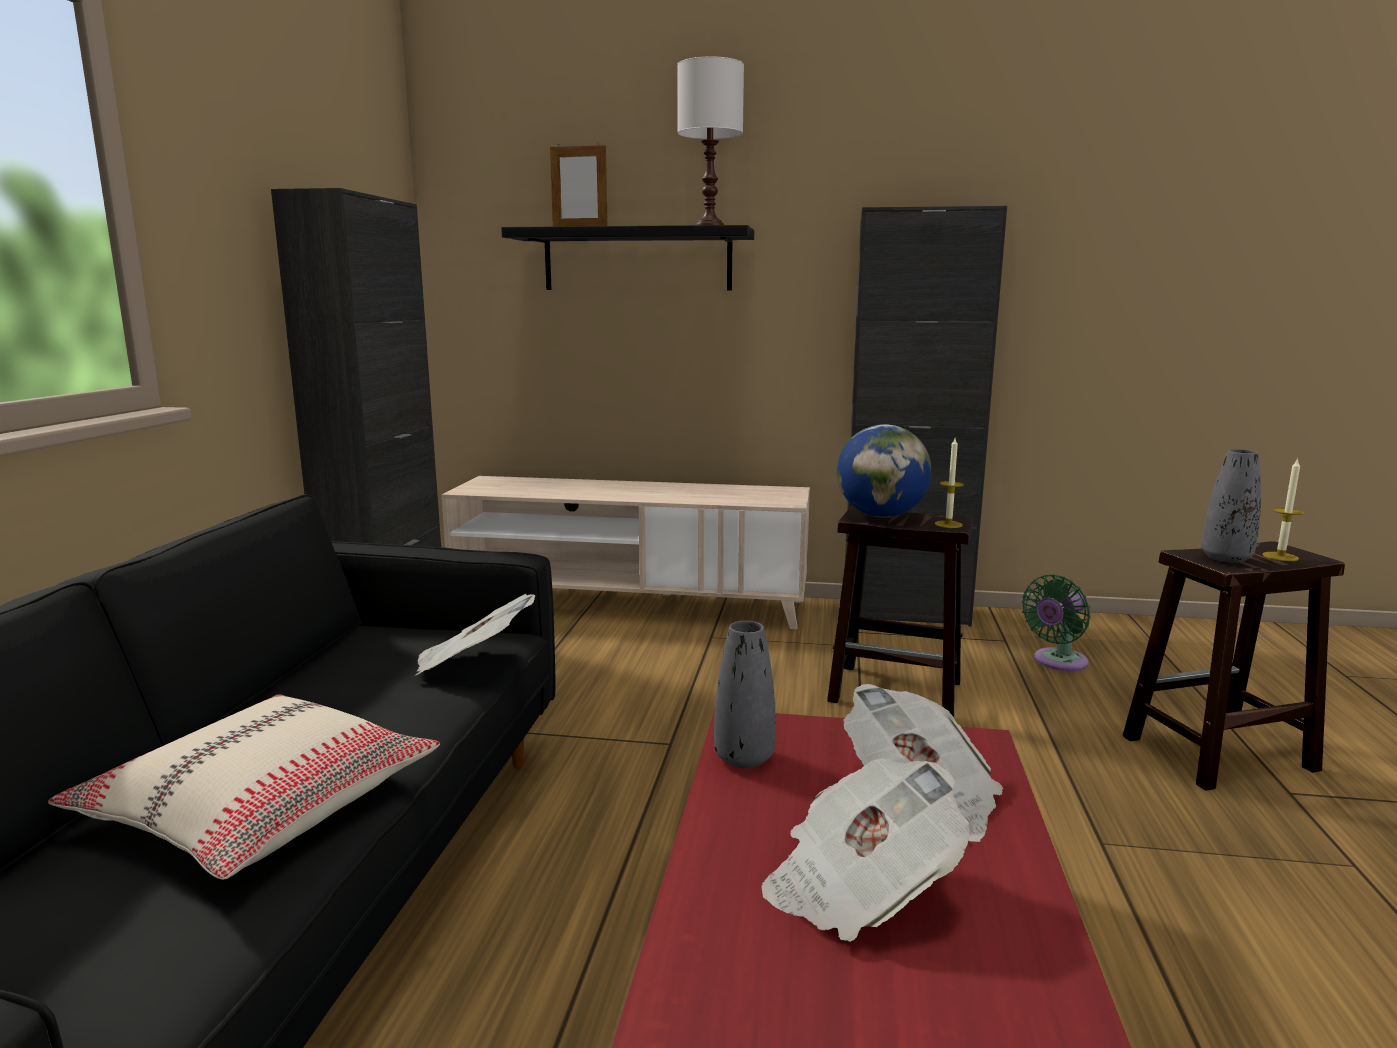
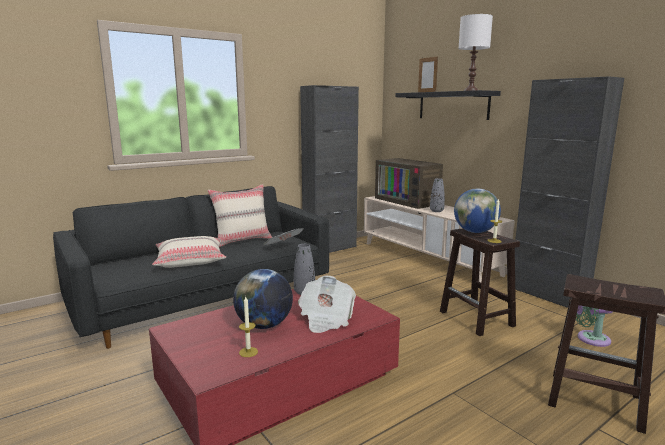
camera: 45 degrees right, 0 degrees up
newspaper [761,758,970,942] -> globe [233,269,293,329]
grey vase [1201,449,1261,563] -> grey vase moved to [430,178,445,212]
candle [1262,458,1304,561] -> candle moved to [239,297,258,357]
none -> beige pillow [208,184,272,247]
none -> television [375,158,443,209]

